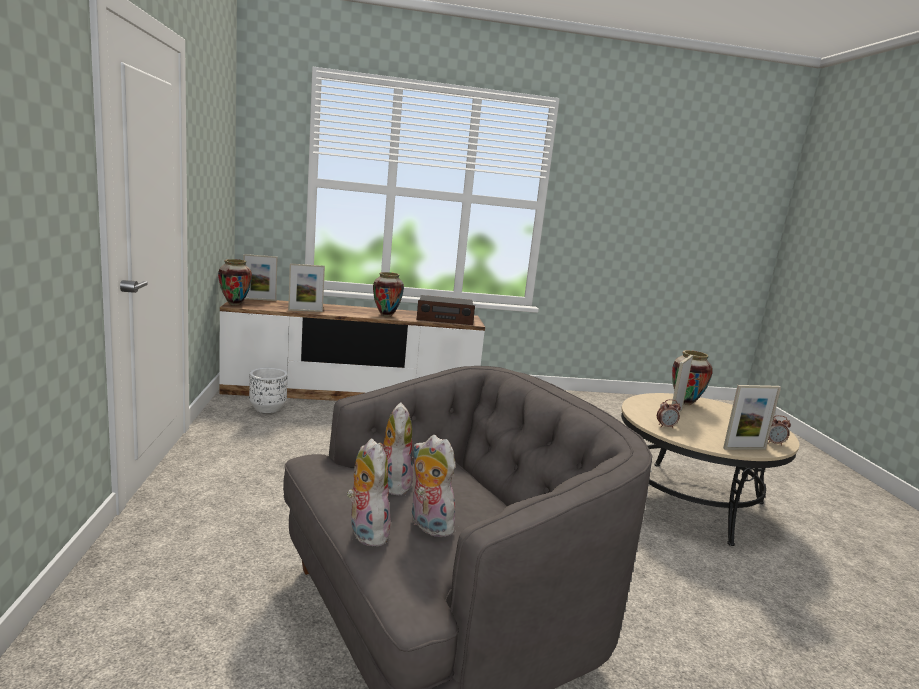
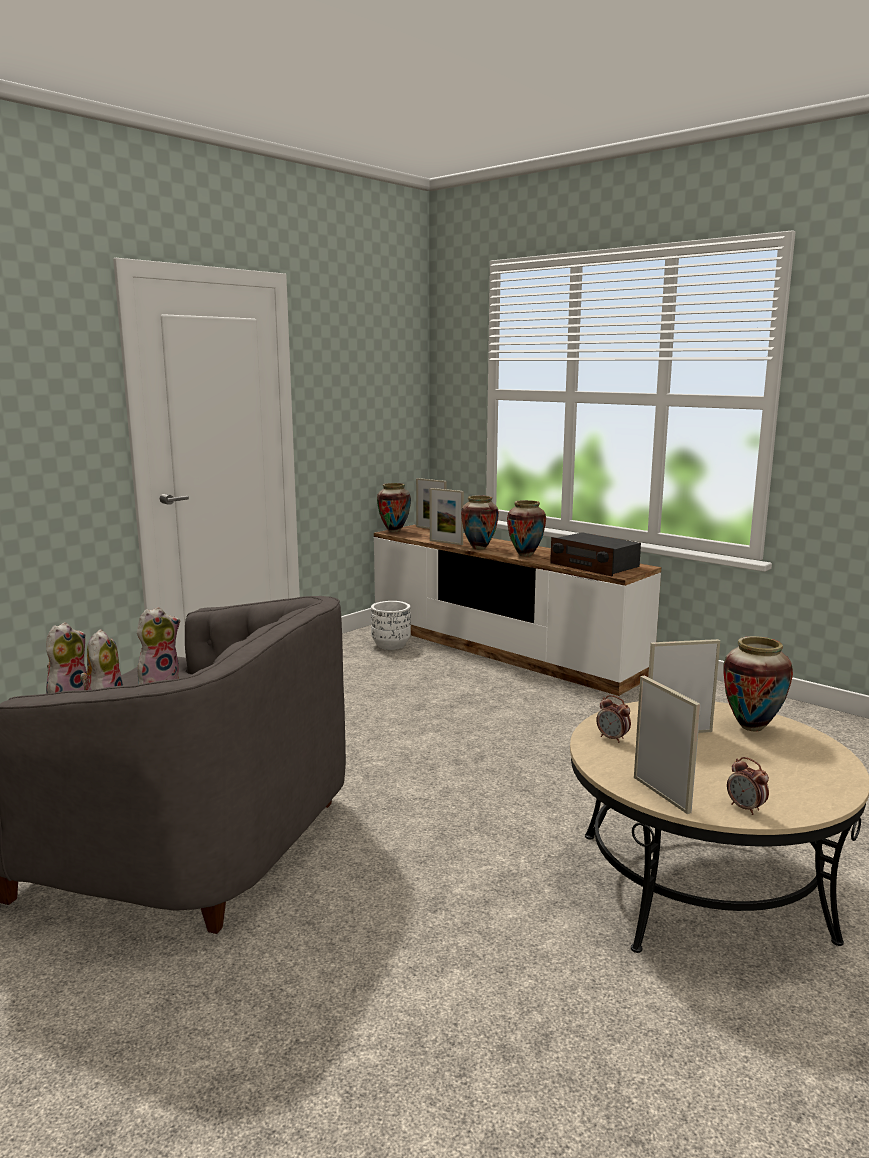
camera: 50 degrees right, 0 degrees up
picture frame [723,385,781,450] -> picture frame turned 150 degrees counterclockwise [634,675,701,814]
none -> vase [461,495,499,550]

